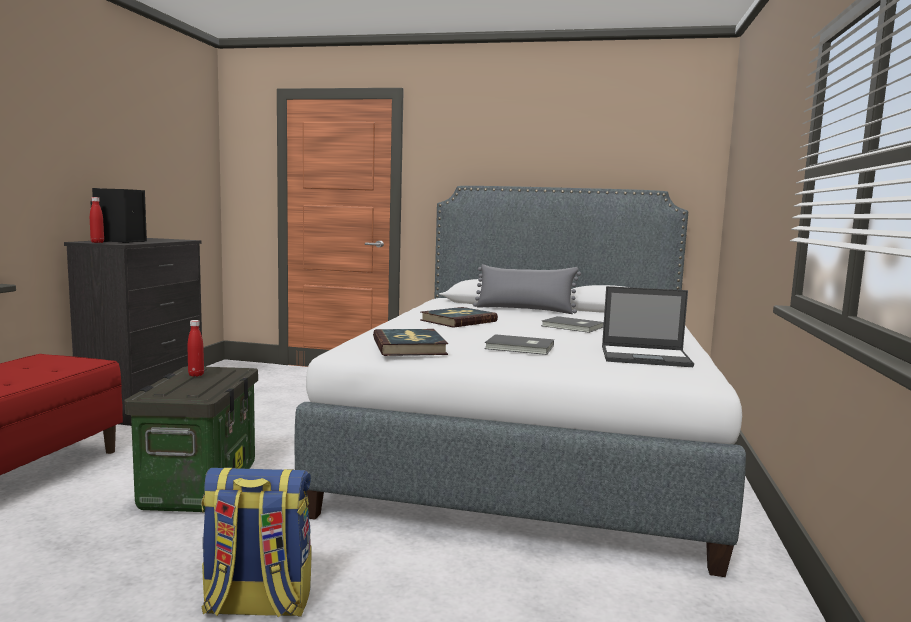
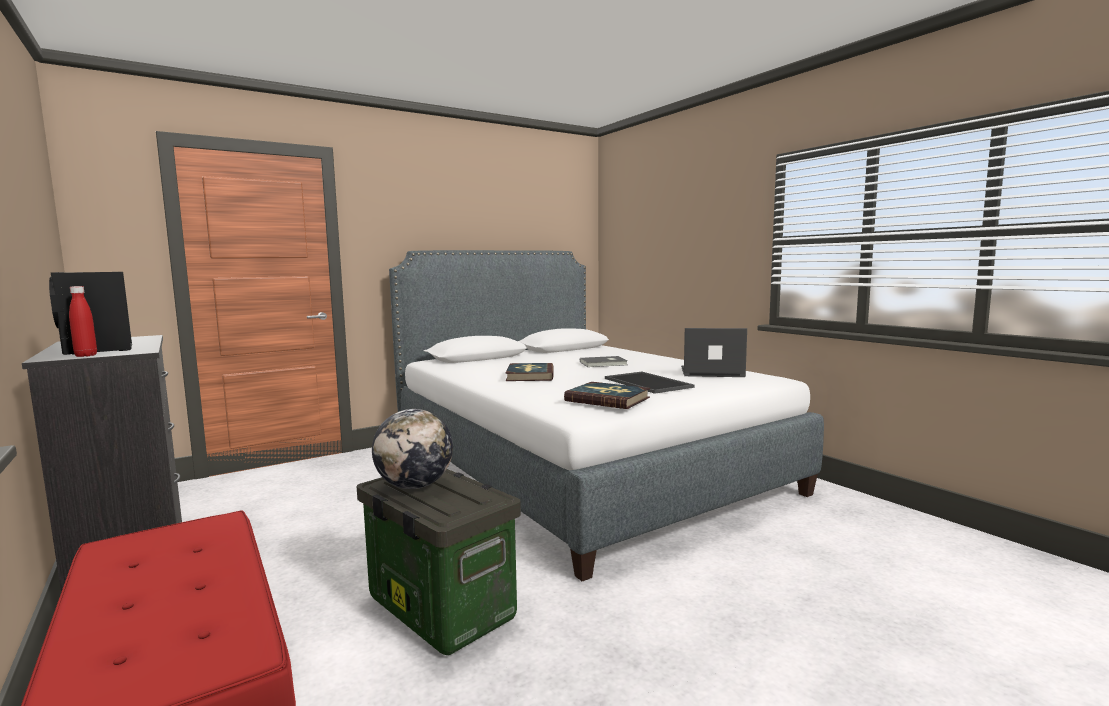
camera: 45 degrees left, 0 degrees up
red bottle [188,320,204,376] -> globe [372,409,453,489]
backpack [201,468,311,617] -> none
grey pillow [473,264,581,314] -> none
grey book [484,334,554,355] -> tray [605,372,695,394]
laptop [602,286,694,367] -> laptop turned 135 degrees counterclockwise [681,328,747,377]

